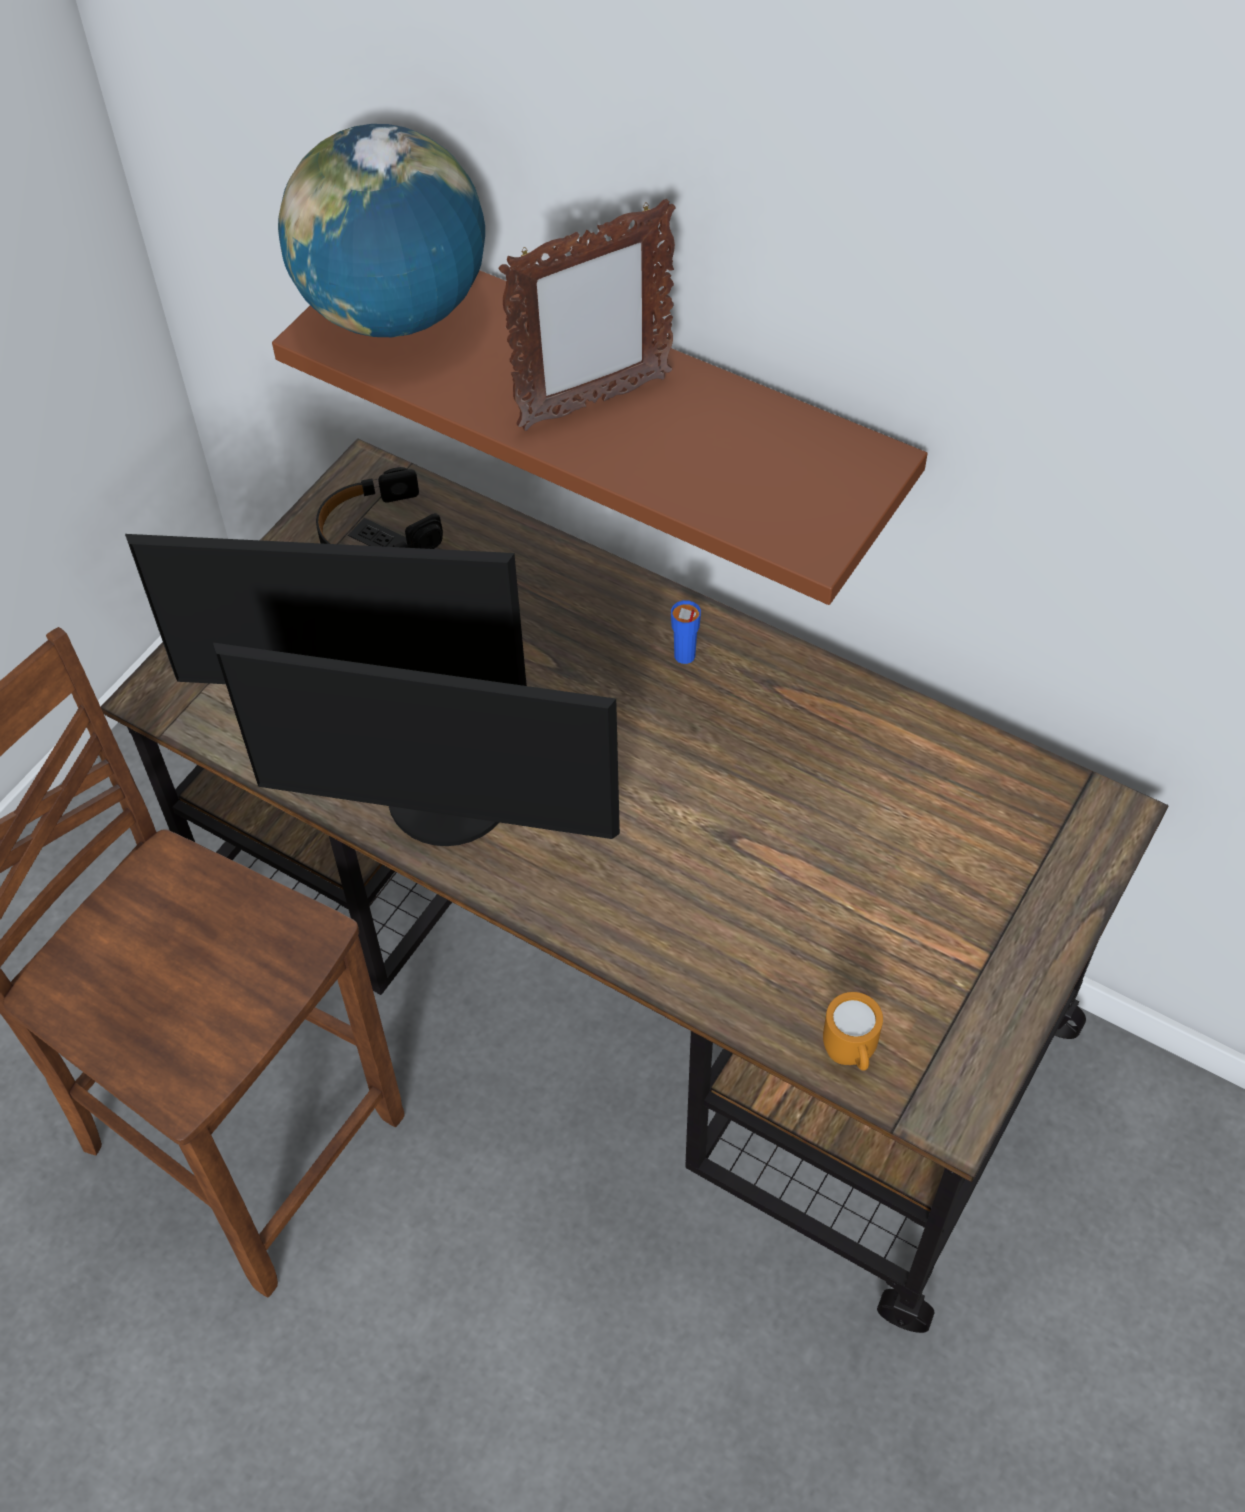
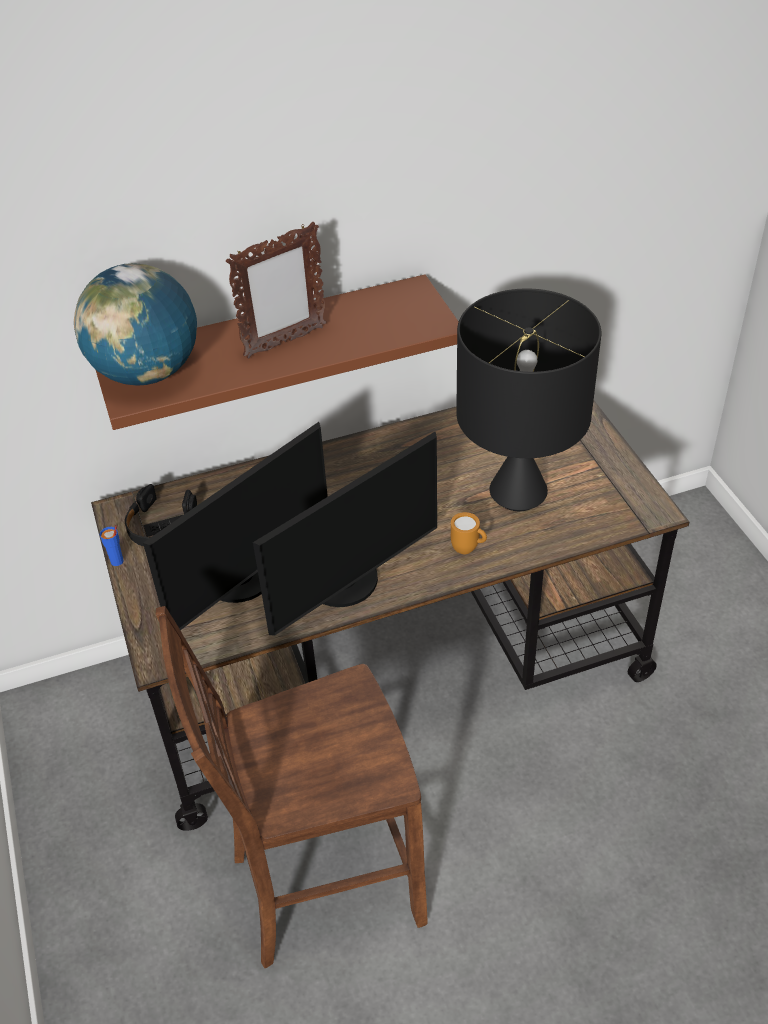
camera: 50 degrees left, 10 degrees down
picture frame [499,199,676,431] -> picture frame turned 45 degrees clockwise [226,222,327,359]
blue cup [671,600,701,664] -> blue cup moved to [100,525,124,566]
orange mug [823,992,883,1071] -> orange mug moved to [451,512,487,554]
none -> black table lamp [456,289,601,511]

